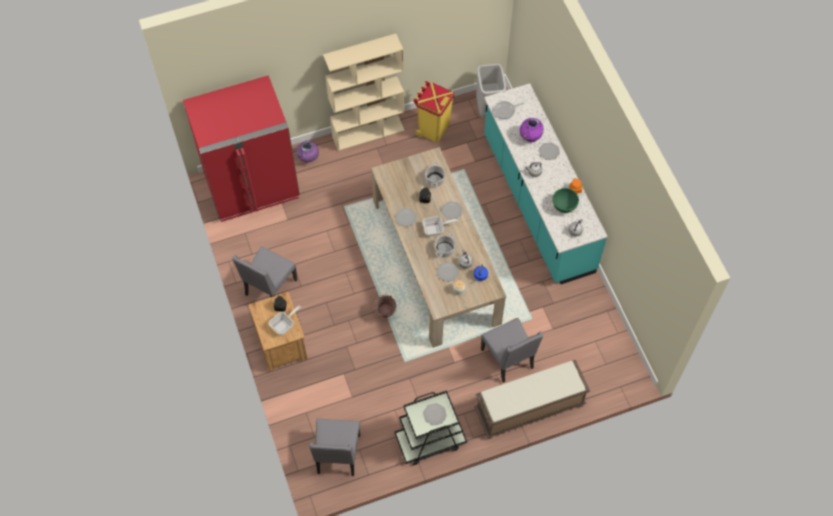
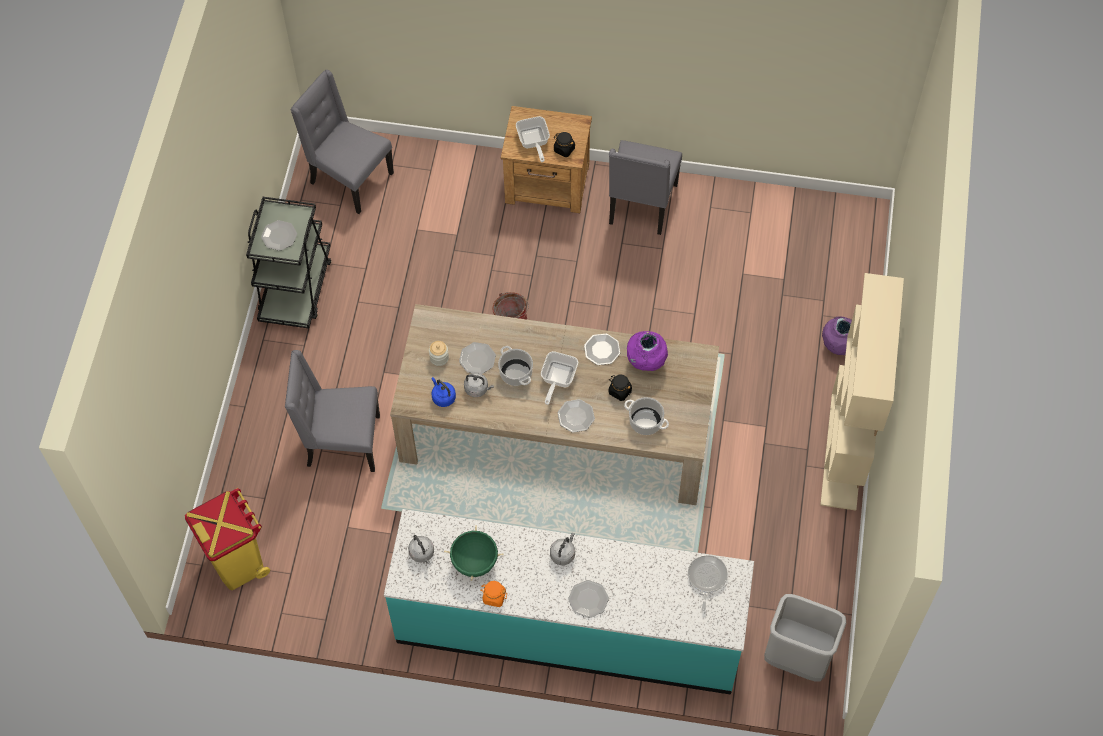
camera: 120 degrees right, 0 degrees up
red fridge [183,75,300,222] -> none
grey chair [232,246,297,297] -> grey chair turned 135 degrees counterclockwise [609,140,682,235]
yellow trash can [413,81,454,142] -> yellow trash can moved to [185,488,270,590]
brown bench [474,360,590,439] -> none
purple vase [520,118,544,142] -> purple vase moved to [627,331,668,371]

